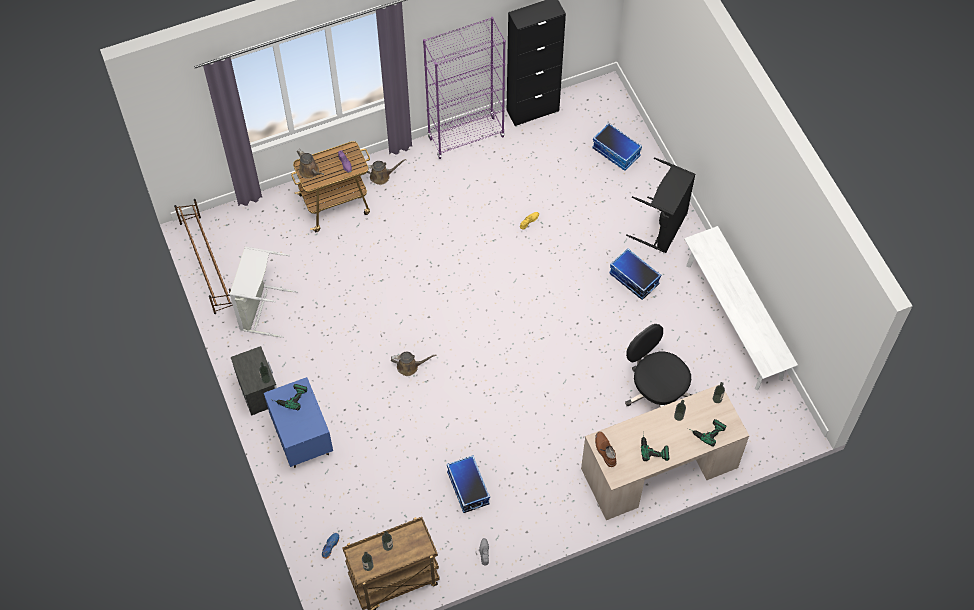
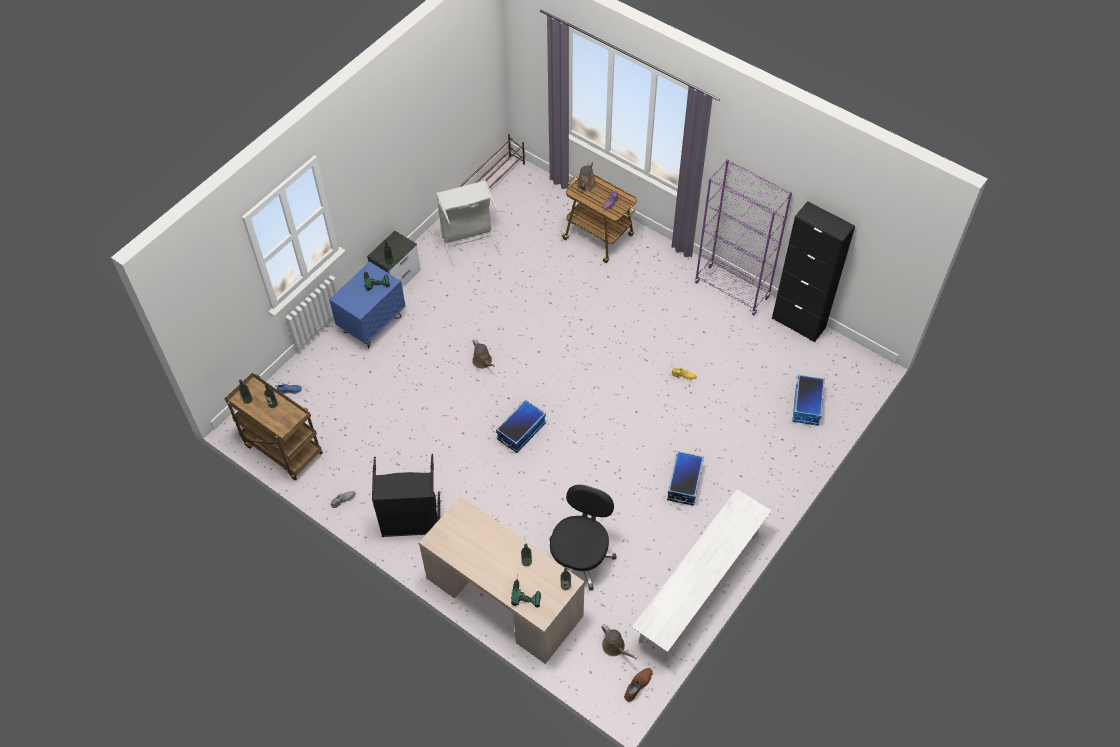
camera: 60 degrees right, 5 degrees down
brown watering can [367,159,406,185] -> brown watering can moved to [601,624,637,660]
storage box [447,455,490,513] -> storage box moved to [496,399,546,453]
brown boot [595,432,617,467] -> brown boot moved to [624,668,653,702]
black laundry basket [626,157,695,253] -> black laundry basket moved to [372,454,441,537]
power drill [641,435,670,461] -> none

